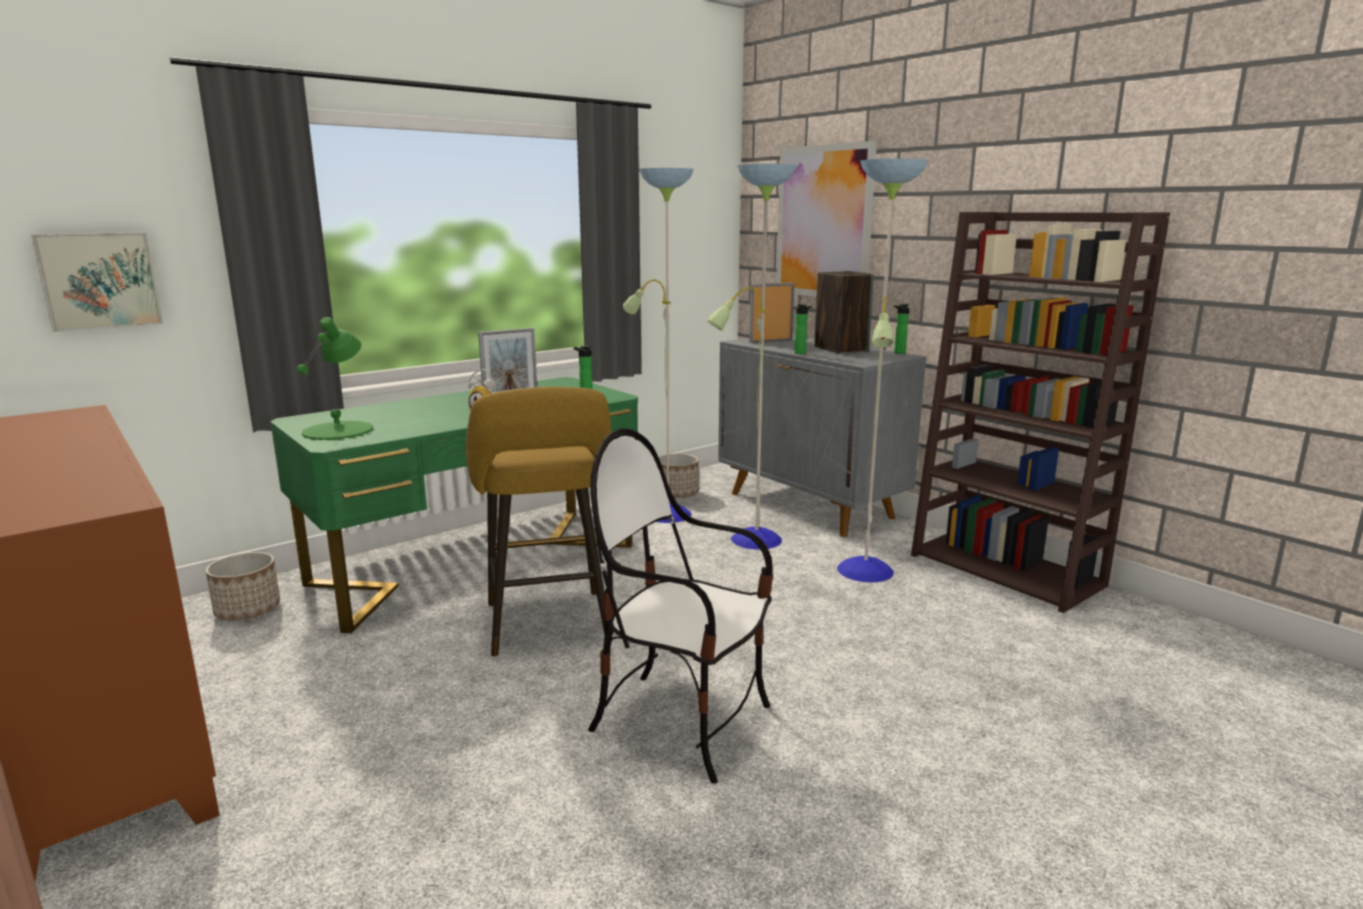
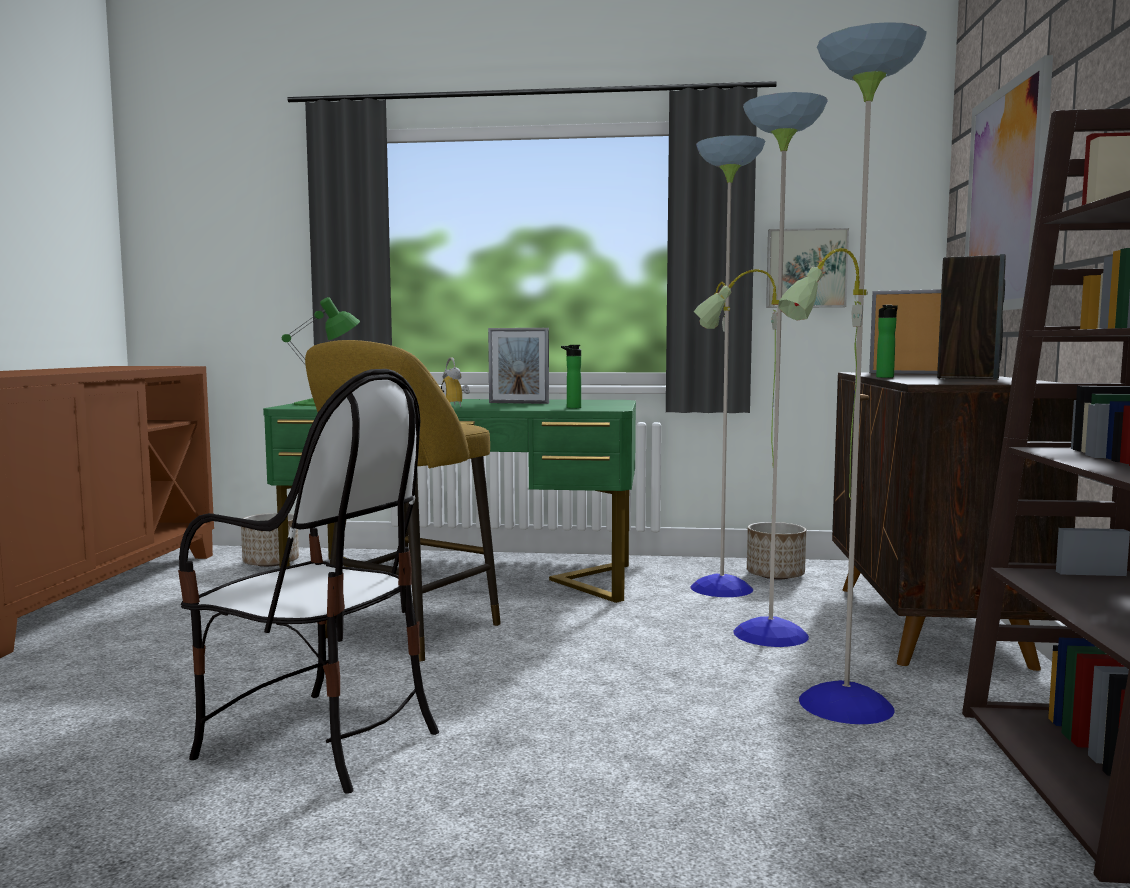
camera: 45 degrees right, 10 degrees down
picture [31,233,163,332] -> picture moved to [766,228,849,308]
chair [588,428,773,784] -> chair turned 135 degrees clockwise [178,369,439,794]
grey cabinet [718,335,926,537] -> brown cabinet [832,372,1078,671]
bottle [894,304,909,354] -> none

